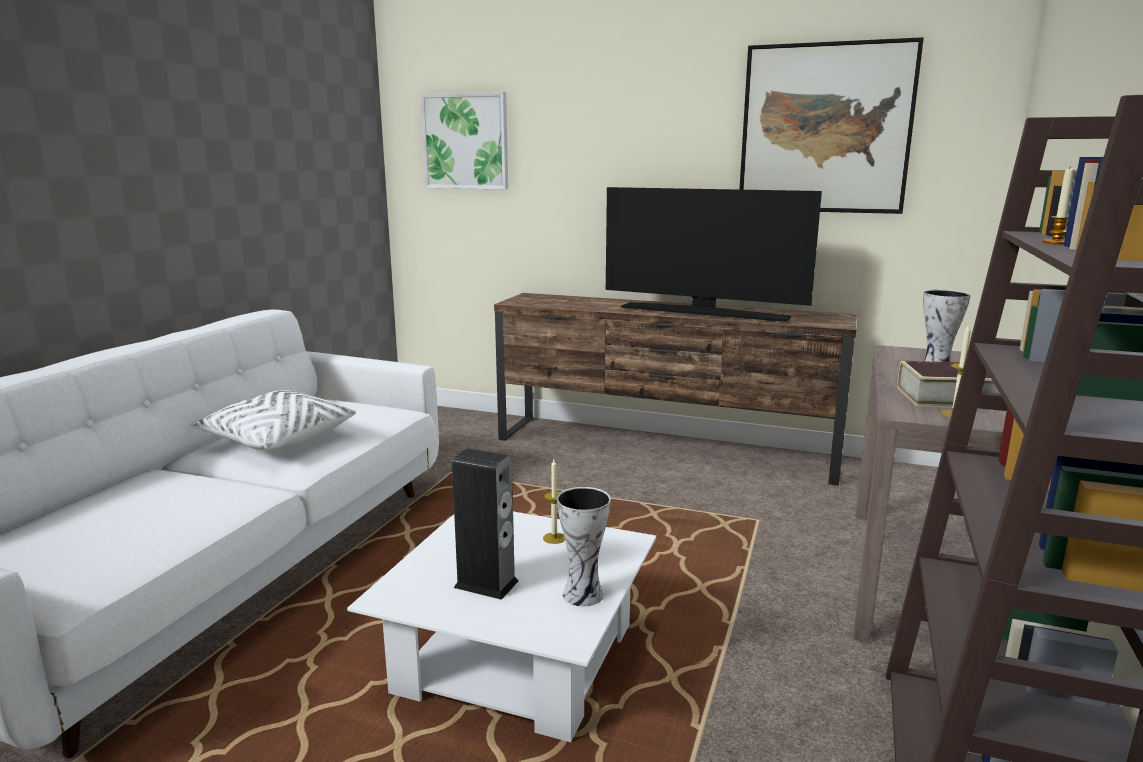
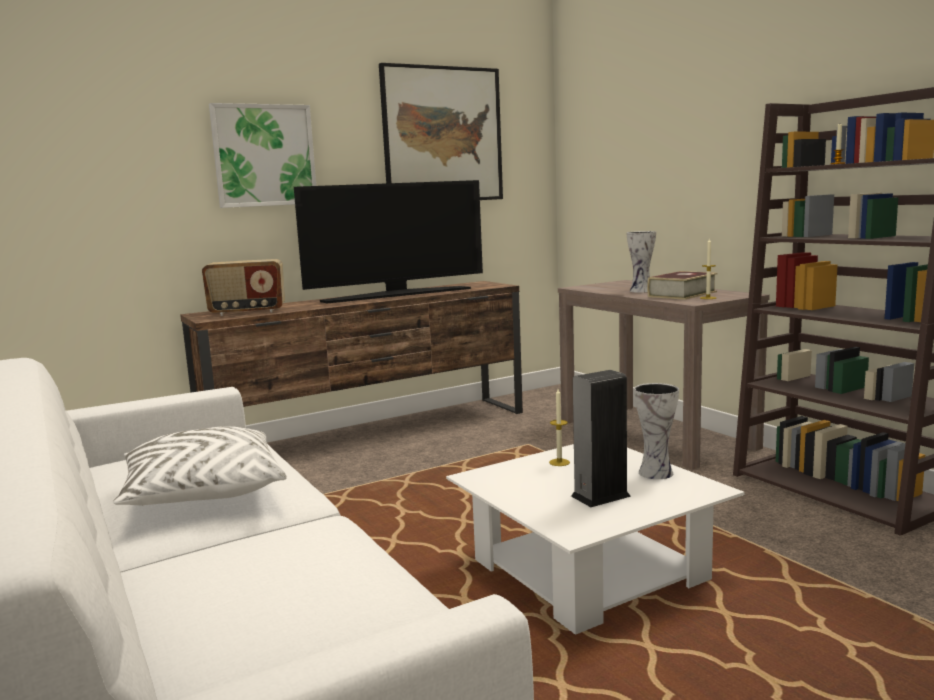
camera: 50 degrees left, 5 degrees down
picture [420,92,508,189] -> picture moved to [209,103,316,208]
none -> radio [202,259,285,316]

